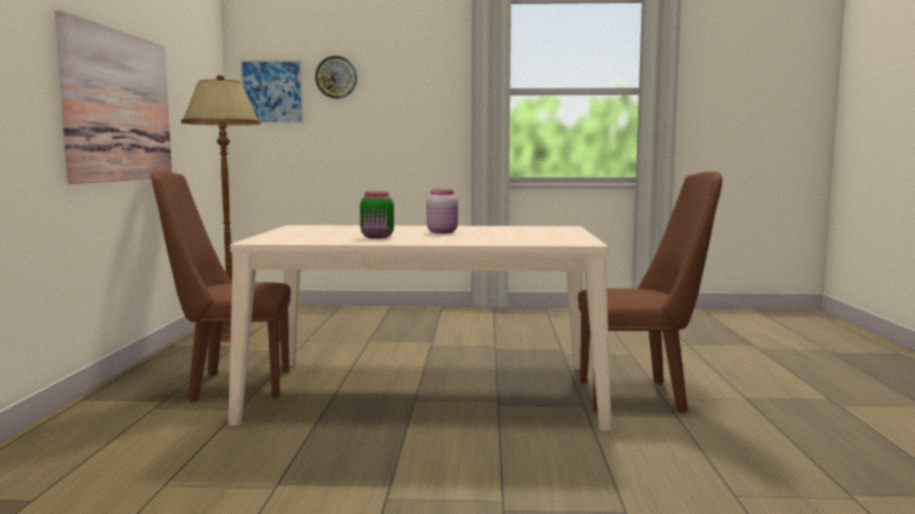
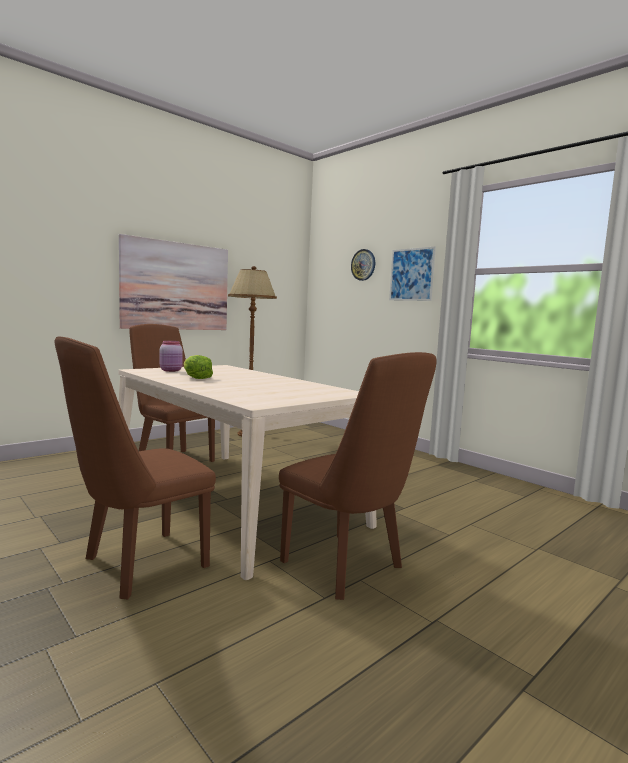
camera: 45 degrees right, 0 degrees up
picture [240,59,304,124] -> picture moved to [389,247,436,301]
green jar [360,192,394,239] -> lettuce [184,355,213,379]
pink jar [426,189,458,233] -> pink jar moved to [160,341,183,372]
none -> brown chair [54,337,216,599]

